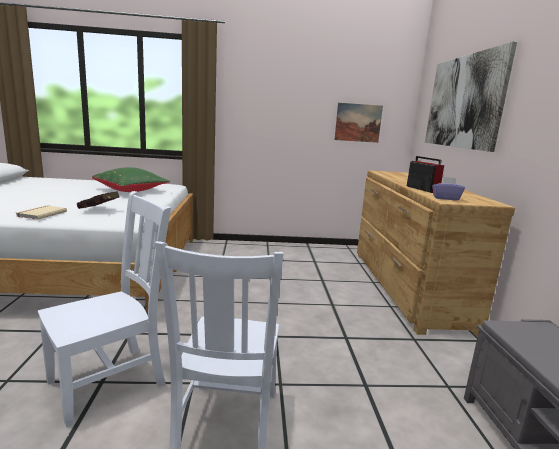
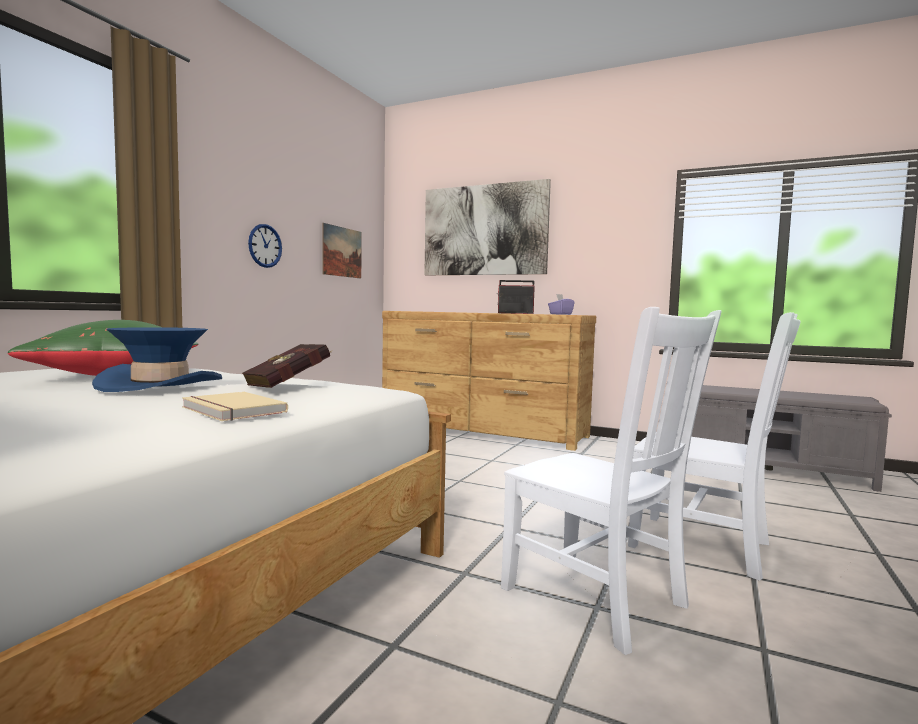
camera: 60 degrees left, 10 degrees down
white chair [38,191,171,427] -> white chair turned 150 degrees clockwise [501,307,722,655]
none -> blue hat [92,327,222,392]
none -> wall clock [248,224,282,268]

